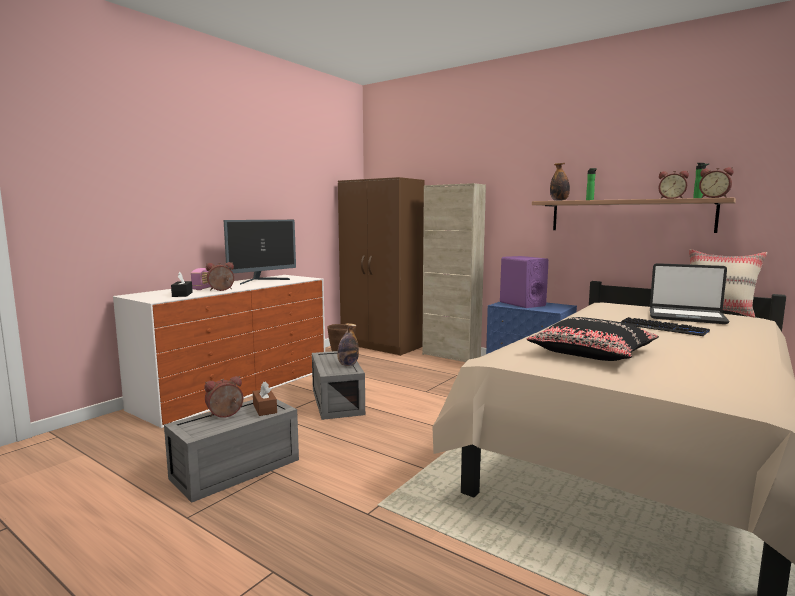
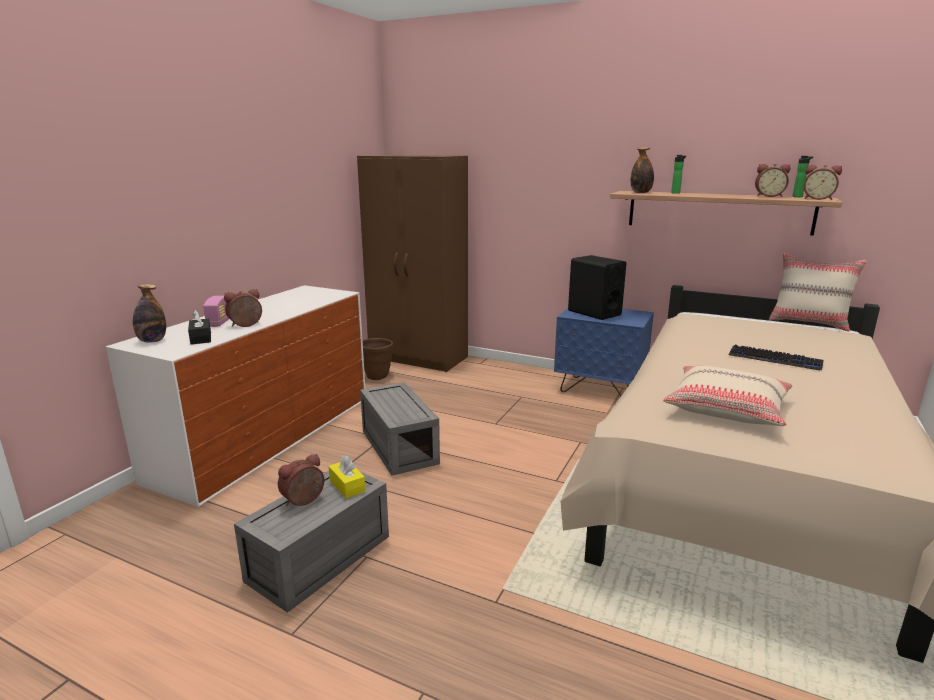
camera: 10 degrees left, 10 degrees up
monitor [223,220,296,285] -> none
brown tissue box [253,381,277,416] -> yellow tissue box [329,455,366,498]
bottle [337,323,359,366] -> bottle moved to [133,284,166,343]
beige cabinet [422,183,486,362] -> none
purple speaker [500,256,549,308] -> black speaker [568,255,627,320]
black pillow [526,317,659,361] -> beige pillow [663,366,793,426]
laptop [650,263,729,324] -> none

